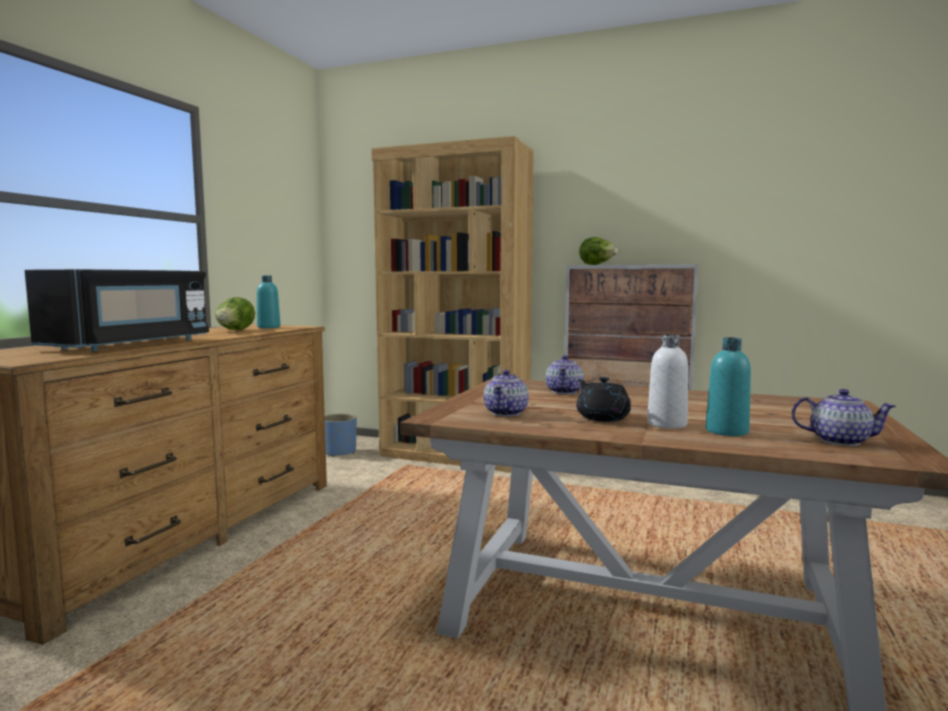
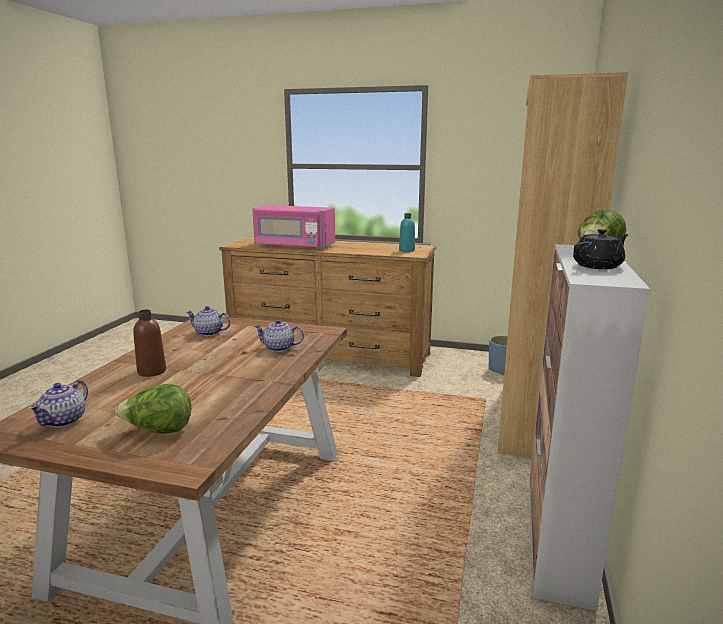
camera: 85 degrees right, 10 degrees up
black microwave [25,269,209,352] -> pink microwave [252,205,335,249]
lettuce [215,297,255,331] -> lettuce moved to [115,384,191,434]
black teapot [577,377,631,422] -> black teapot moved to [573,229,629,269]
white bottle [647,335,688,429] -> brown bottle [133,310,166,377]
turquoise bottle [706,337,751,436] -> none

